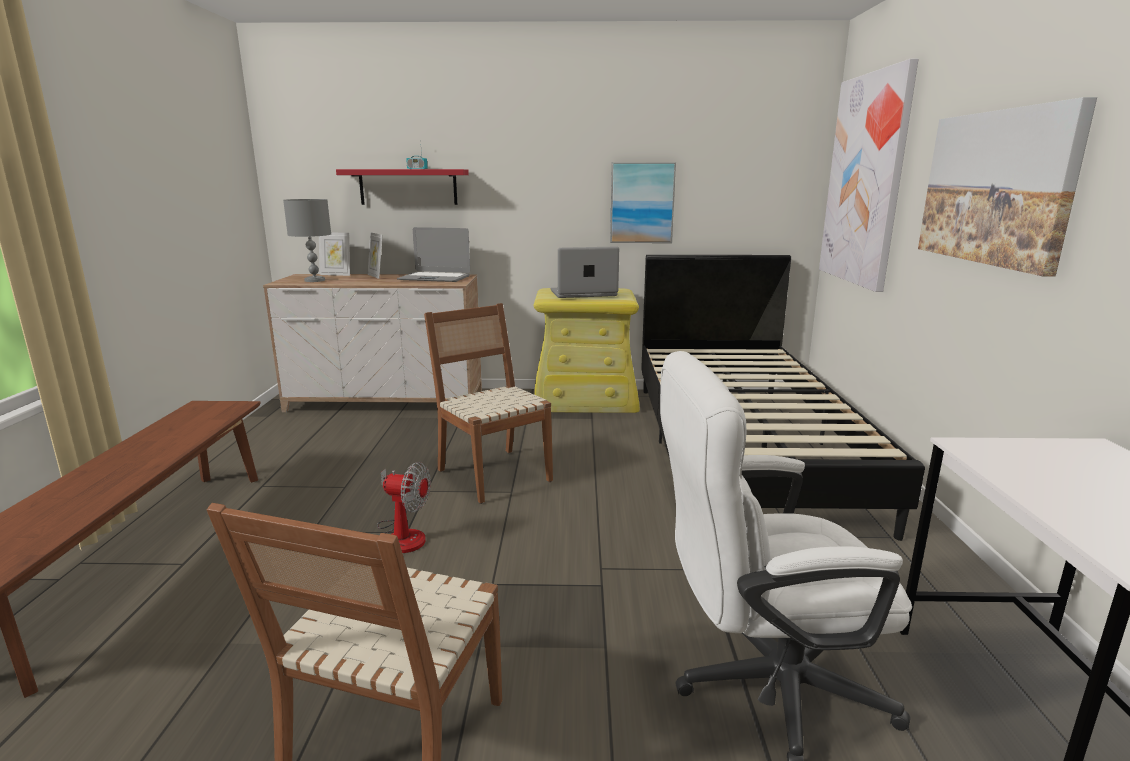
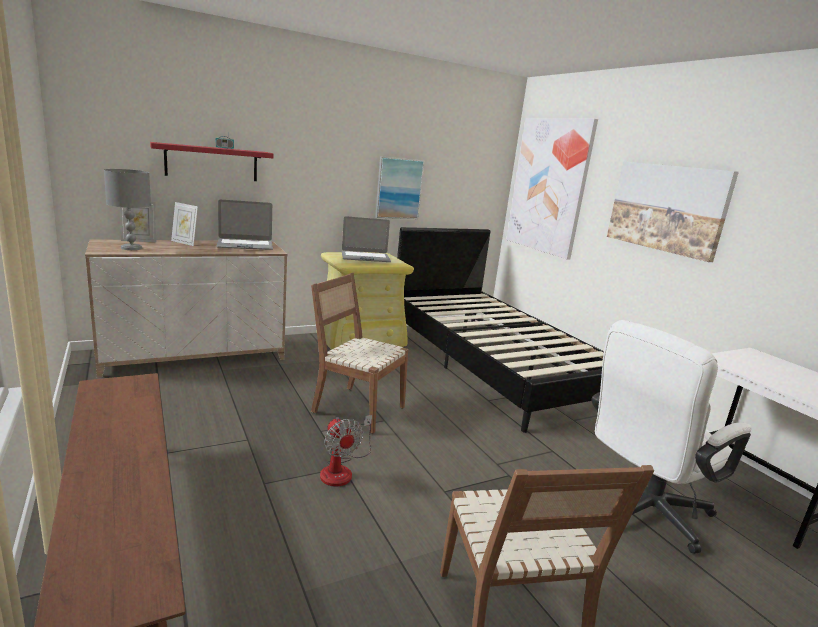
camera: 30 degrees left, 0 degrees up
fan [377,462,431,553] -> fan turned 75 degrees clockwise [320,415,372,487]
laptop [550,246,619,298] -> laptop turned 150 degrees counterclockwise [342,216,391,262]

